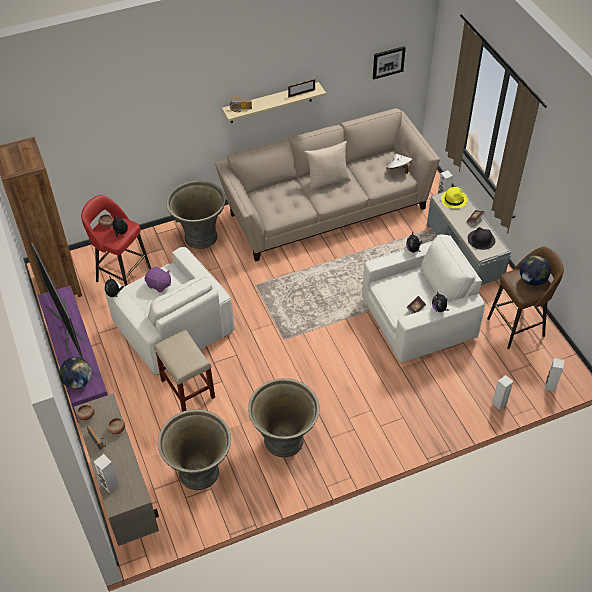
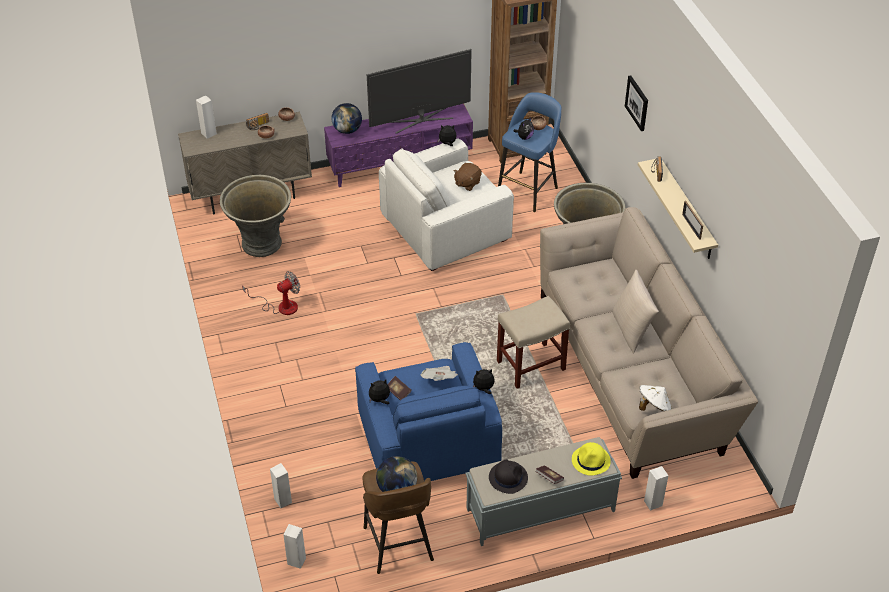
camera: 95 degrees right, 5 degrees down
red stool [81,195,151,286] -> blue stool [498,92,562,212]
purple plush toy [145,267,171,293] -> brown plush toy [453,163,482,191]
beige stool [154,330,215,412] -> beige stool moved to [497,296,570,389]
grey planter [248,378,320,457] -> fan [242,271,300,315]
white armchair [362,234,485,362] -> blue armchair [355,342,502,481]
picture [373,46,406,79] -> picture moved to [625,76,648,131]
none -> newspaper [420,366,458,381]

